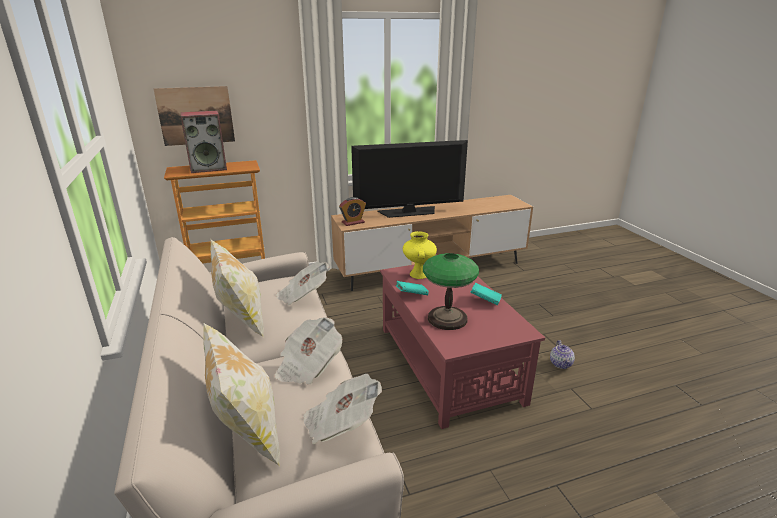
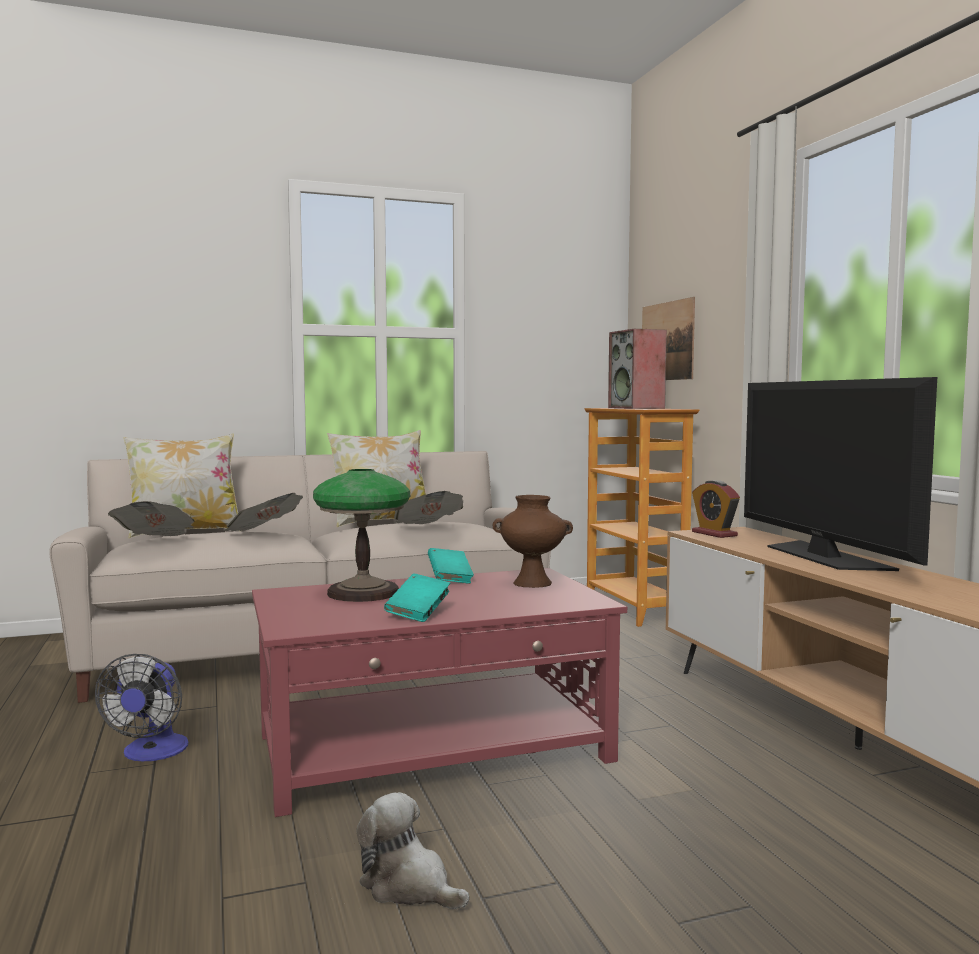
camera: 90 degrees right, 20 degrees down
yellow vase [403,231,437,279] -> brown vase [492,495,573,588]
teapot [550,340,575,369] -> plush toy [356,792,469,909]
none -> fan [95,654,188,761]

